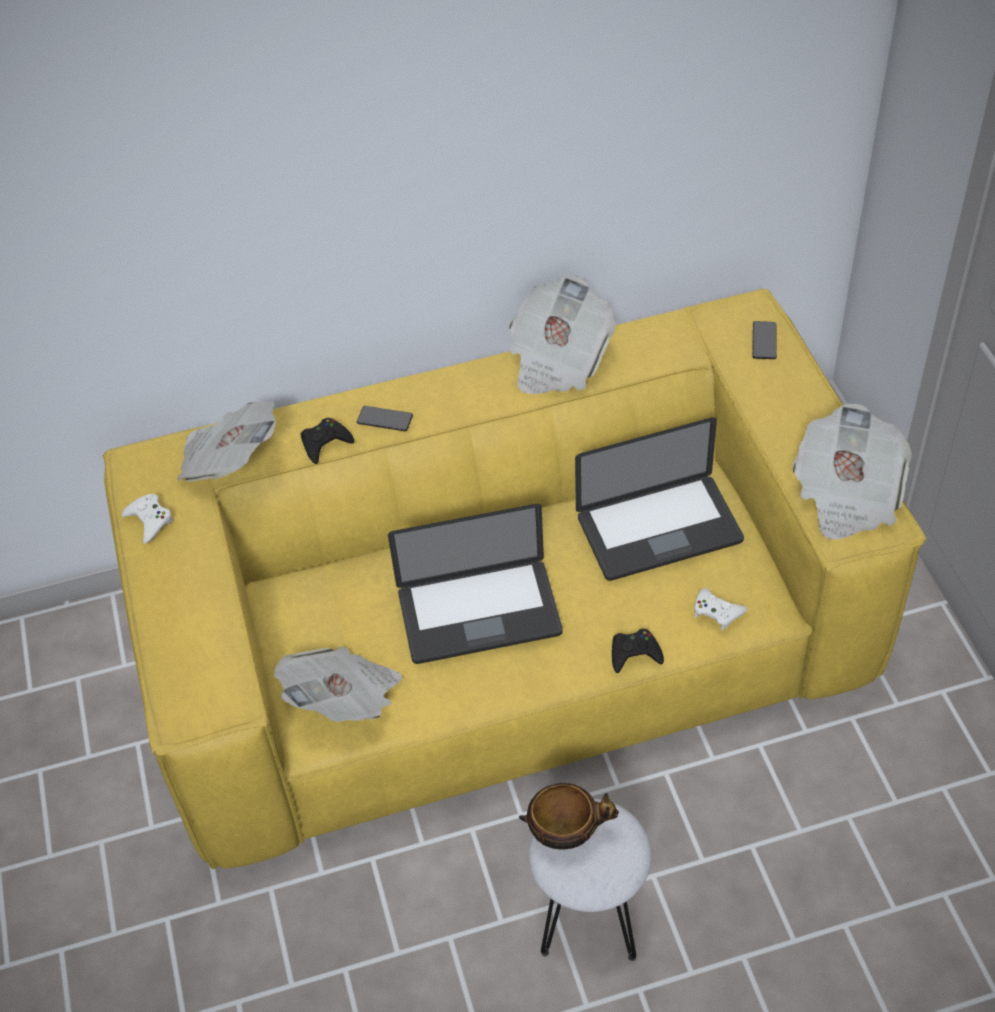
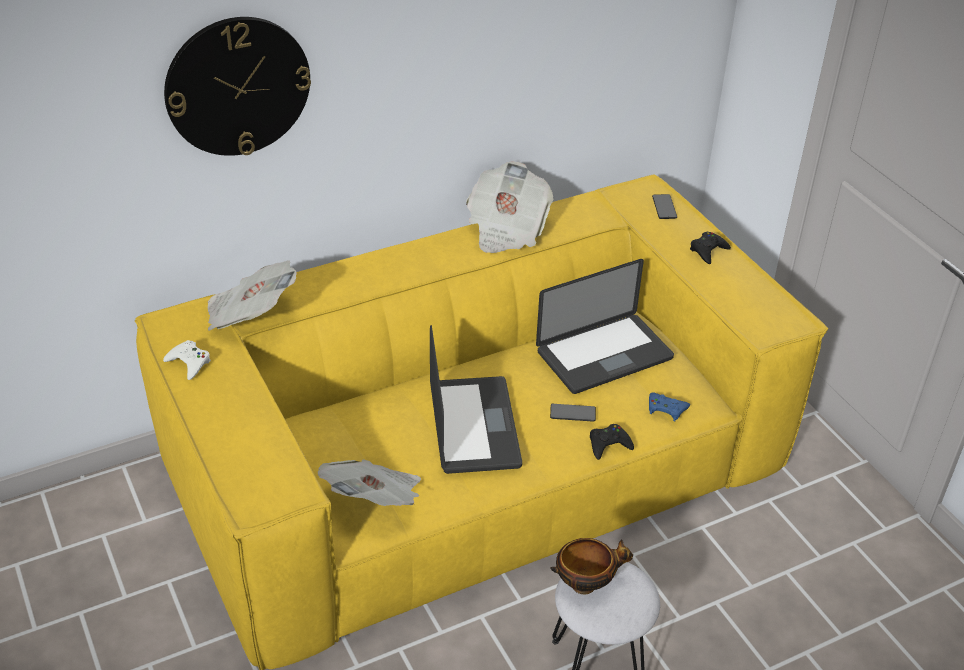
camera: 15 degrees left, 10 degrees down
black game controller [300,418,354,464] -> black game controller moved to [690,232,731,264]
phone [357,406,413,431] -> phone moved to [550,404,596,422]
laptop [388,504,563,664] -> laptop turned 75 degrees counterclockwise [430,325,522,474]
white game controller [694,588,747,631] -> blue game controller [649,392,690,421]
newspaper [793,404,912,540] -> none
none -> wall clock [164,17,311,156]

